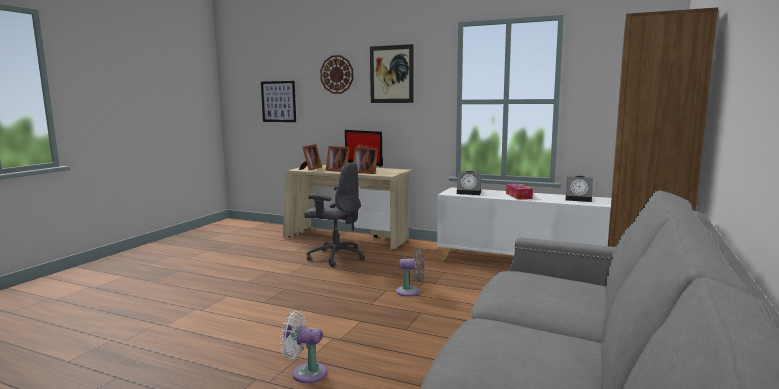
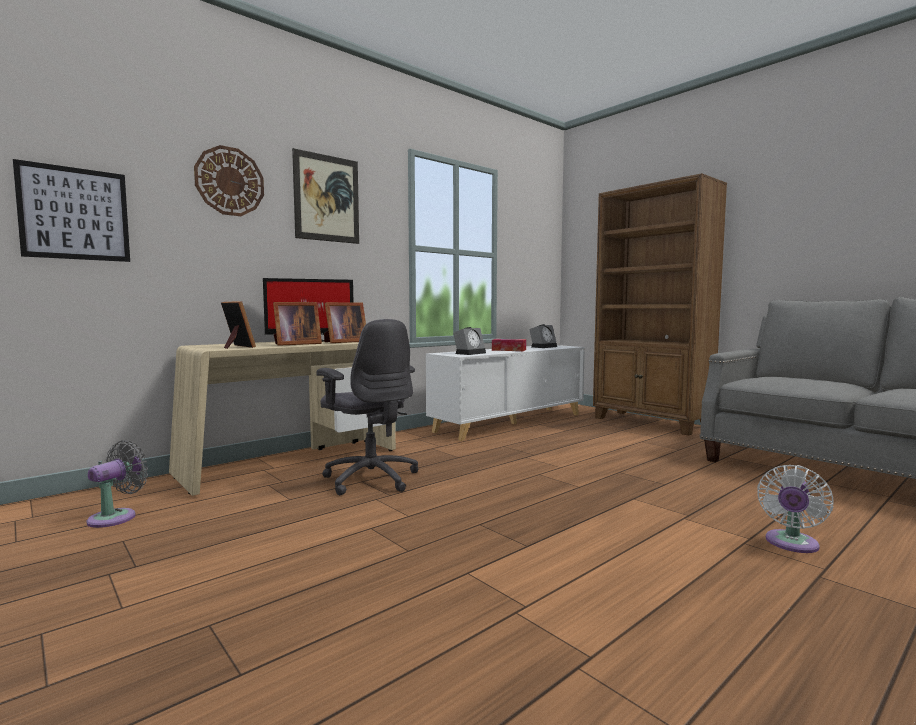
camera: 65 degrees left, 5 degrees down
grey office chair [304,162,365,267] -> grey office chair turned 90 degrees clockwise [316,319,418,495]
grey fan [396,248,424,297] -> grey fan moved to [87,440,148,528]

